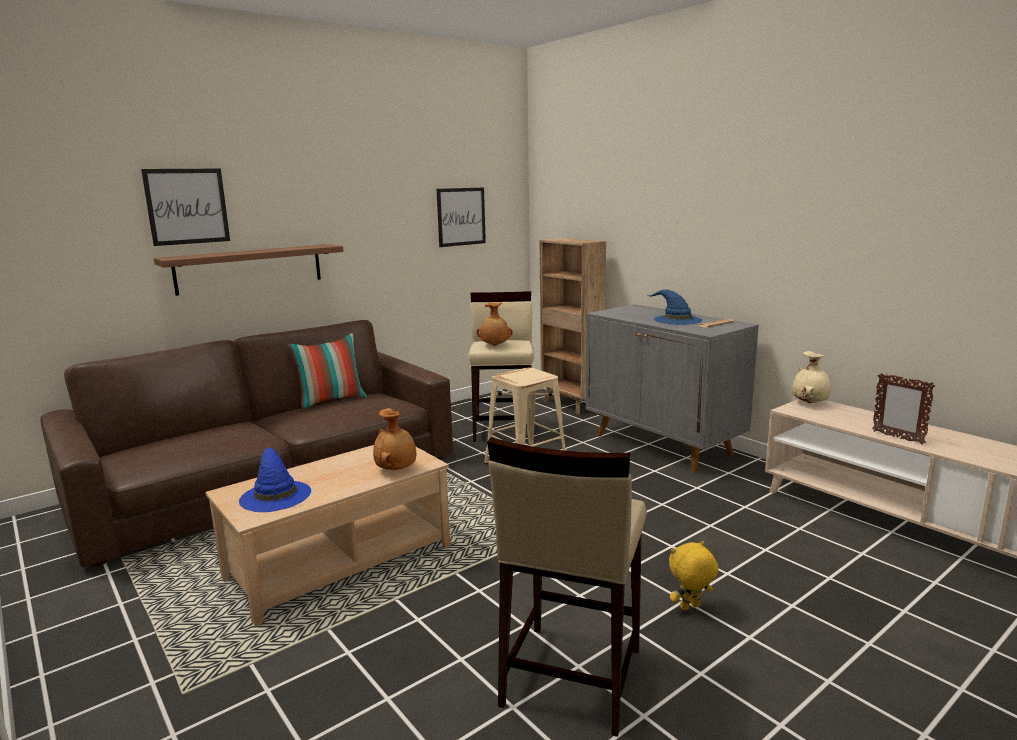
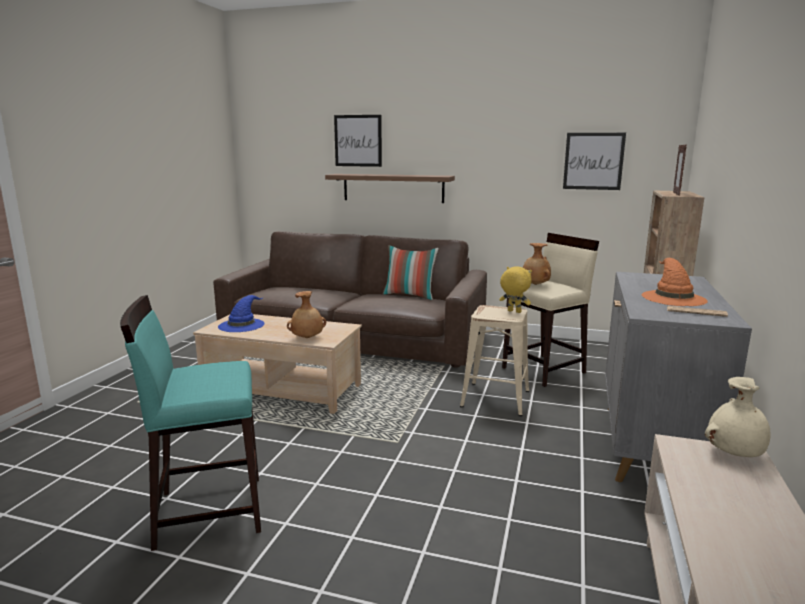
camera: 55 degrees right, 0 degrees up
beige stool [487,437,647,737] -> turquoise stool [120,295,261,551]
blue hat [648,290,702,325] -> orange hat [642,258,708,306]
yellow plush toy [669,541,719,611] -> yellow plush toy moved to [499,266,532,313]
picture frame [872,373,935,444] -> picture frame moved to [673,145,687,196]

